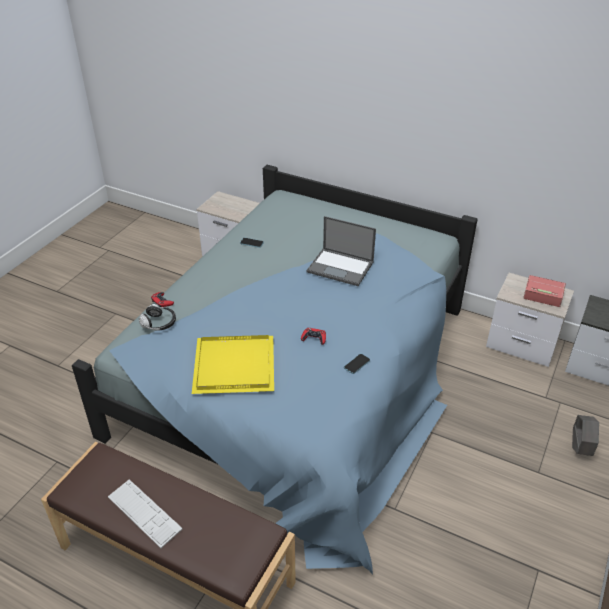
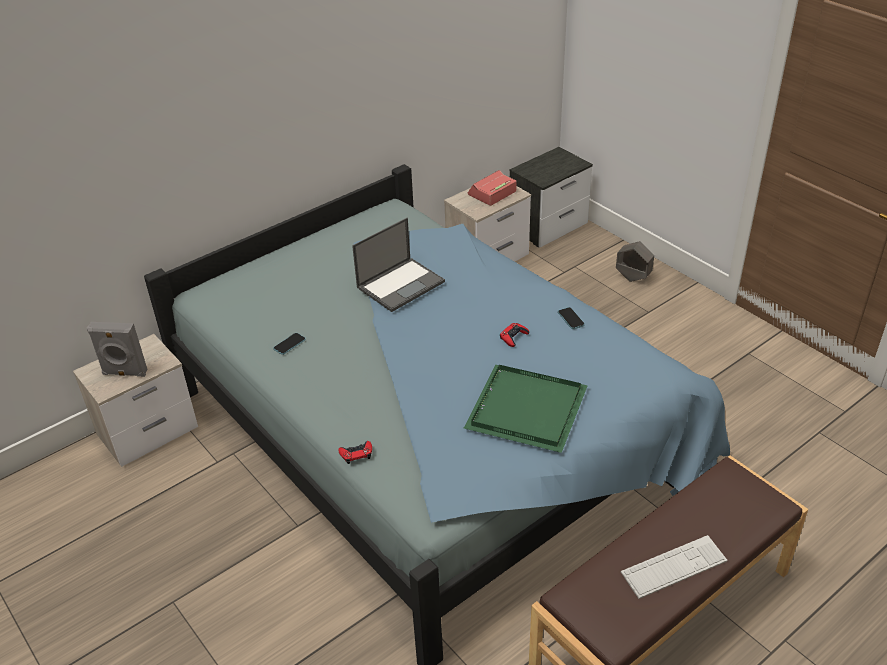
camera: 65 degrees left, 0 degrees up
headphones [139,304,176,331] -> none
yellow tray [192,335,274,394] -> green tray [464,365,587,453]
none -> grey speaker [87,322,148,377]

